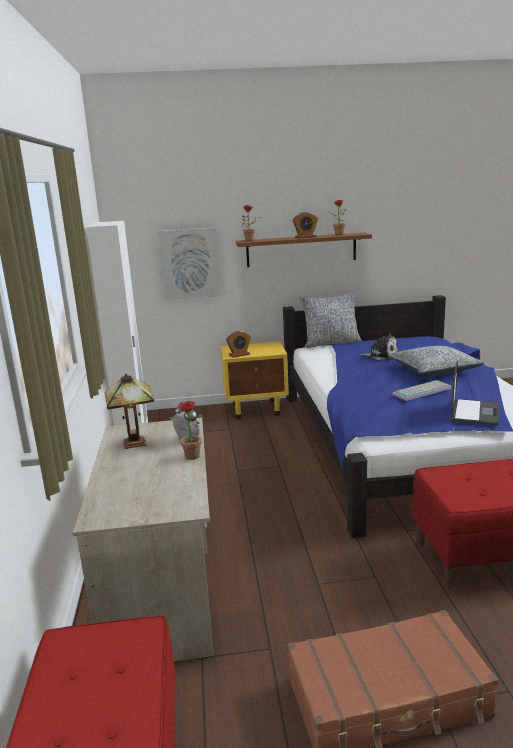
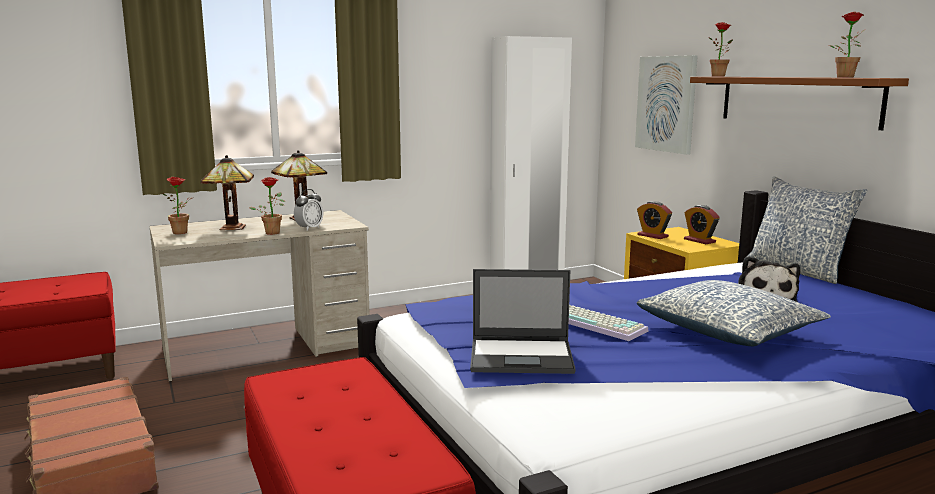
camera: 70 degrees right, 5 degrees down
alarm clock [293,212,318,238] -> alarm clock moved to [684,205,720,244]
none -> potted plant [162,177,194,234]
none -> table lamp [200,155,254,230]

